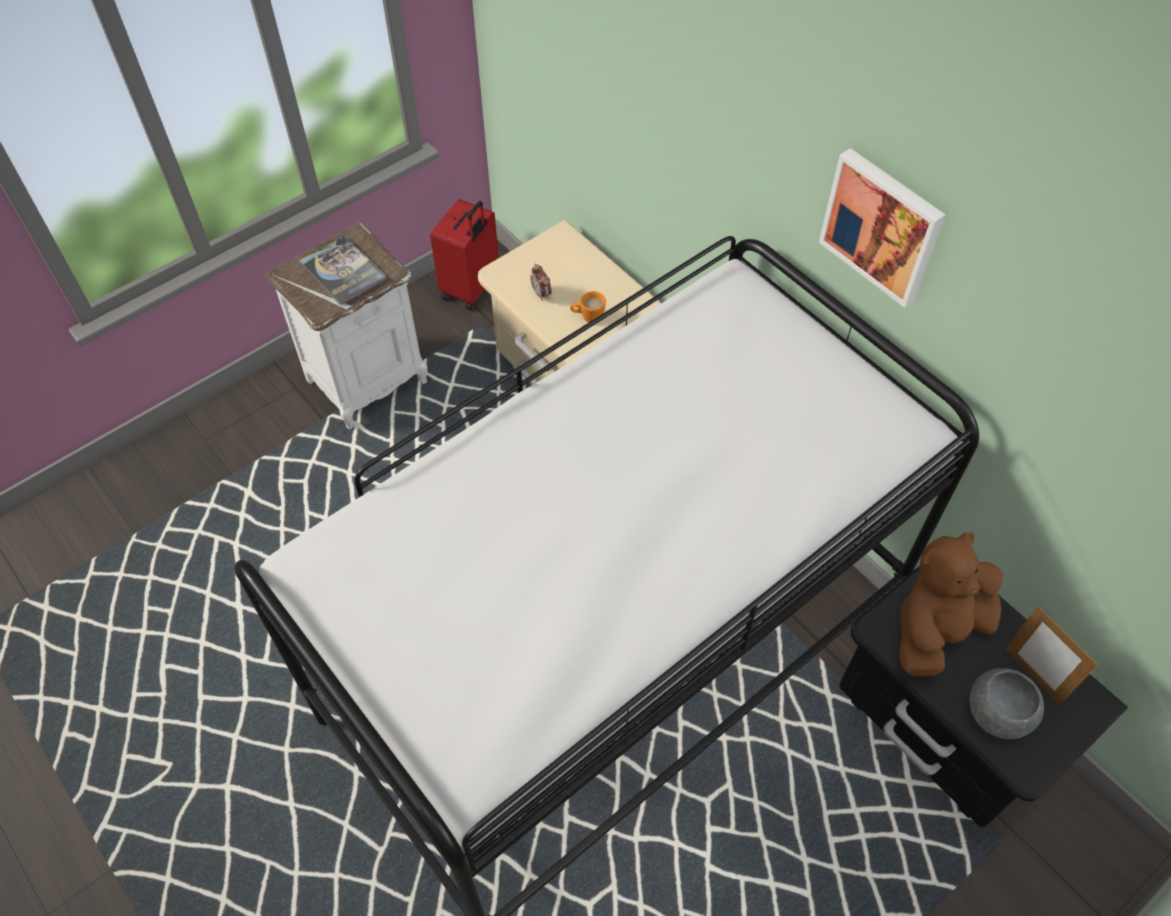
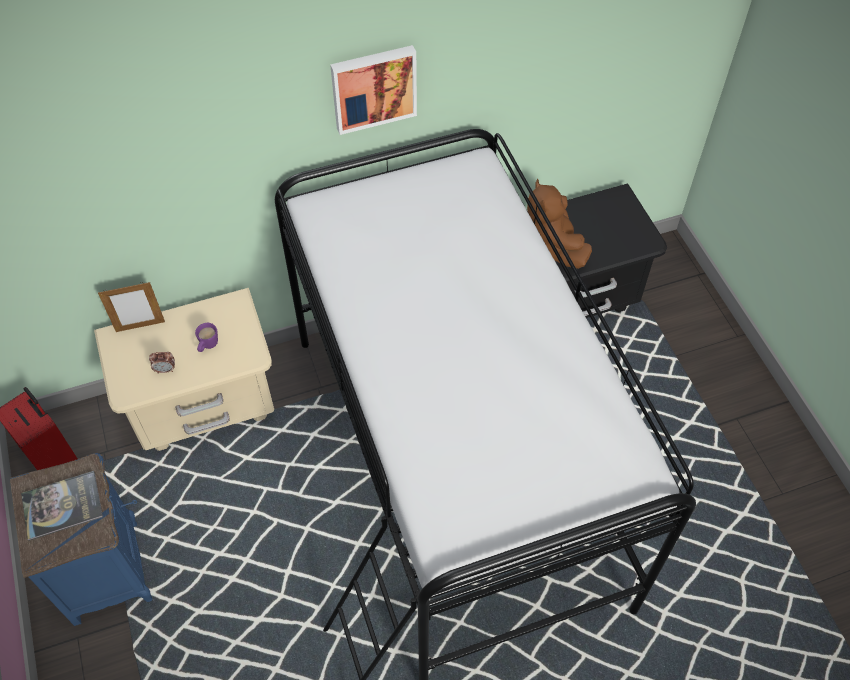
camera: 70 degrees left, 0 degrees up
white nightstand [264,223,427,429] -> blue nightstand [10,453,152,626]
orange mug [570,291,606,323] -> purple mug [195,323,218,352]
grey bowl [970,668,1044,739] -> none
picture frame [1005,606,1098,705] -> picture frame moved to [98,282,165,332]

